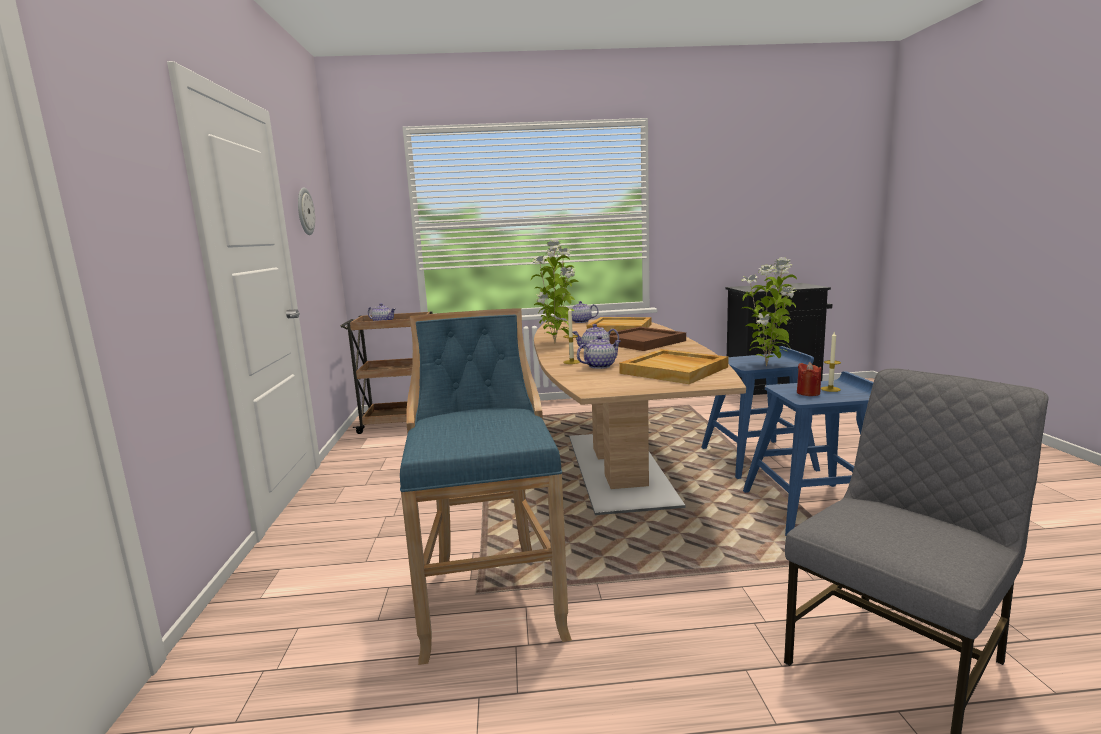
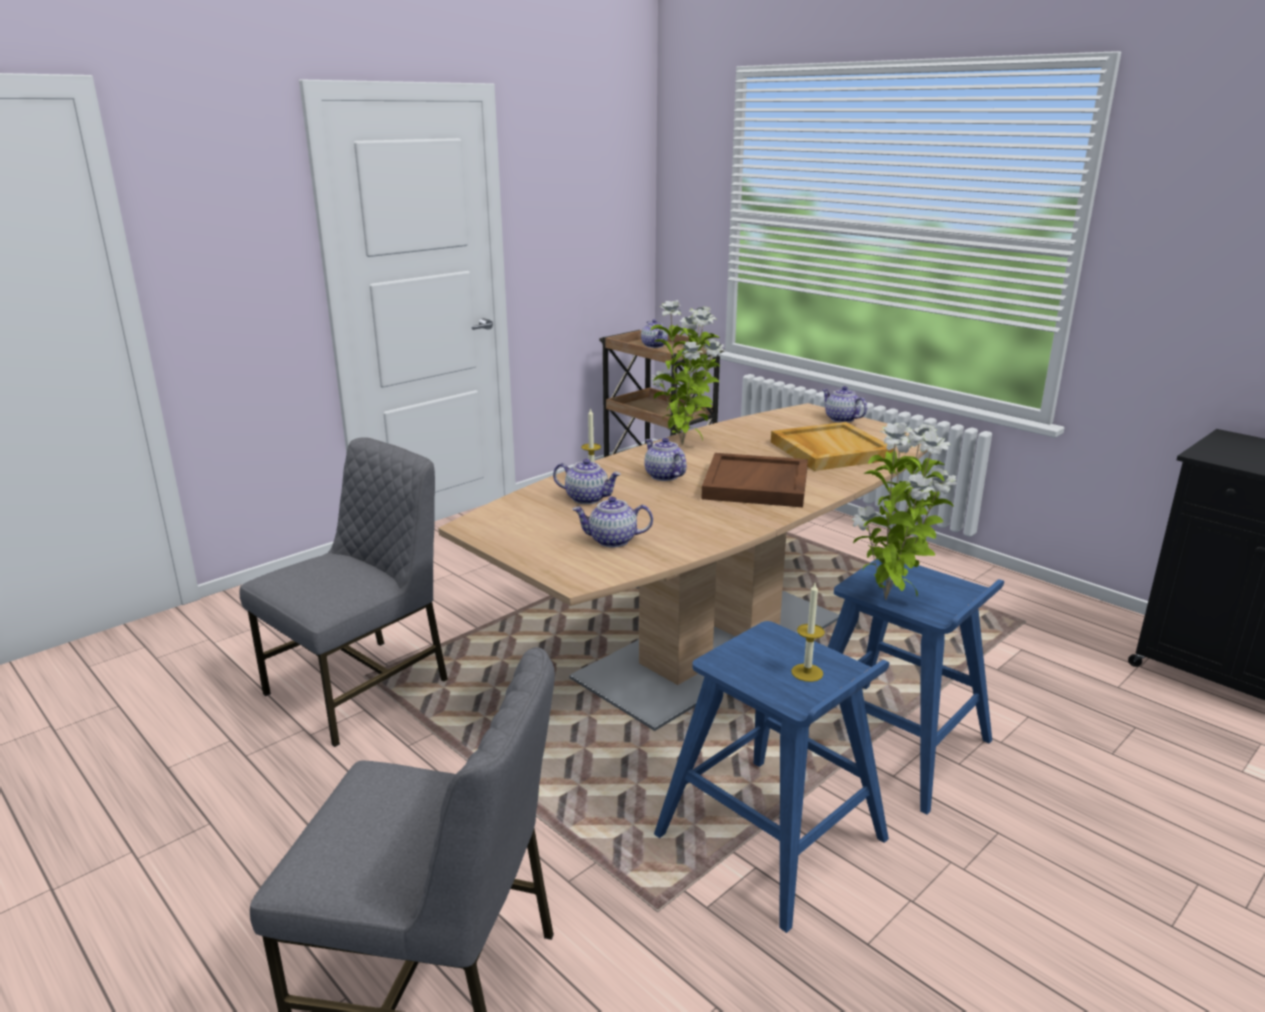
camera: 50 degrees right, 10 degrees up
wall clock [298,188,315,235] -> none
blue stool [400,308,572,665] -> grey chair [239,437,448,747]
beige tray [619,349,729,384] -> teapot [572,496,653,547]
red candle [797,362,822,396] -> none

